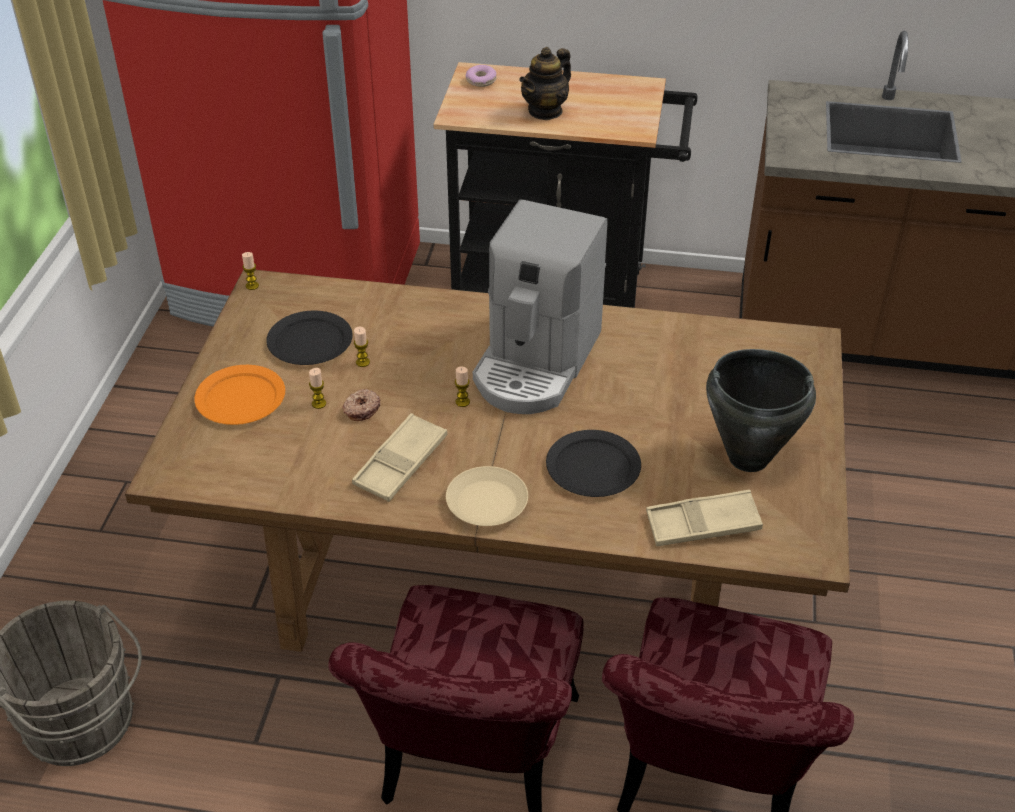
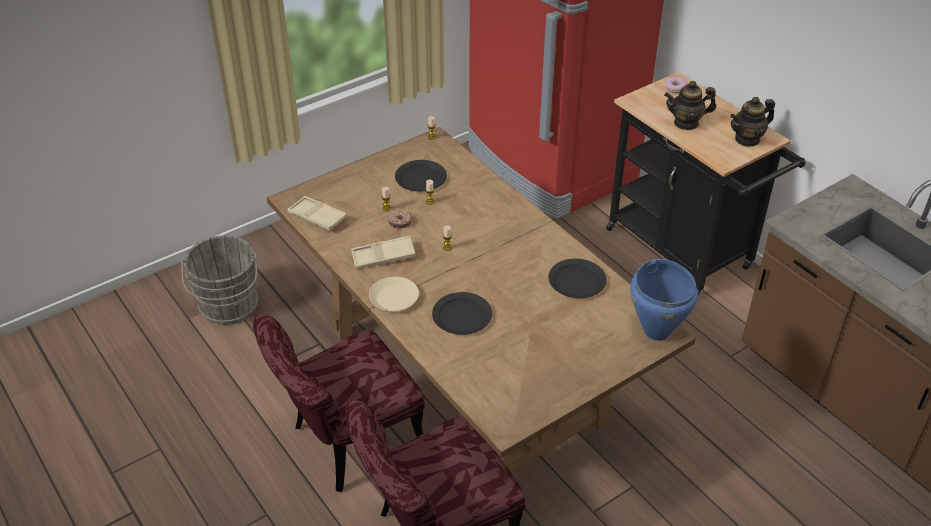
camera: 45 degrees right, 0 degrees up
orange plate [194,365,285,425] -> none
coffee machine [473,199,608,414] -> none
beige tray [646,490,763,546] -> beige tray moved to [287,196,347,230]
black cooking pot [706,349,816,472] -> none
none -> black plate [548,259,607,298]
none -> blue cooking pot [630,259,698,341]
none -> teapot [730,97,775,147]

